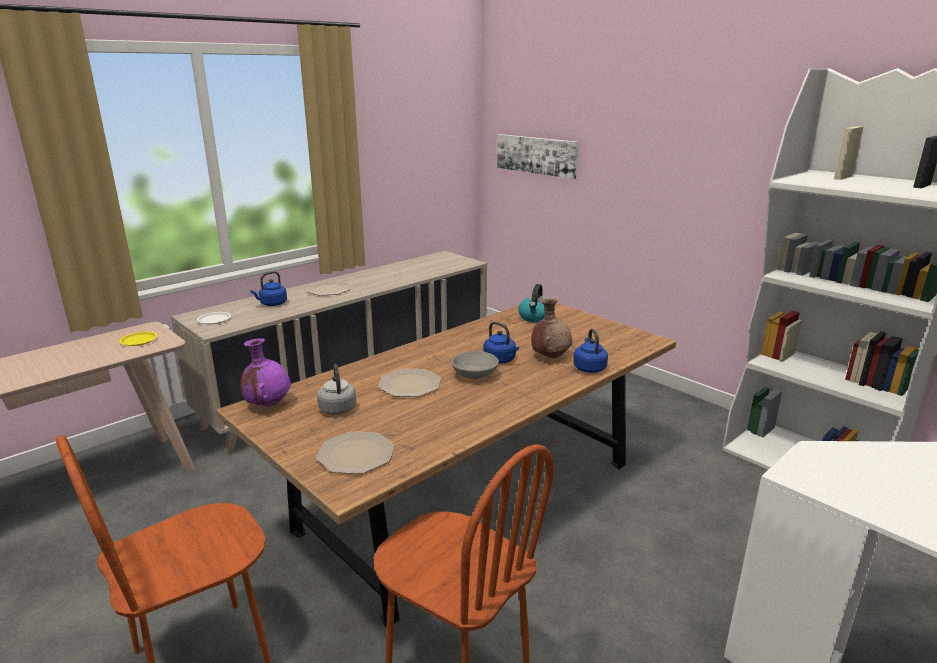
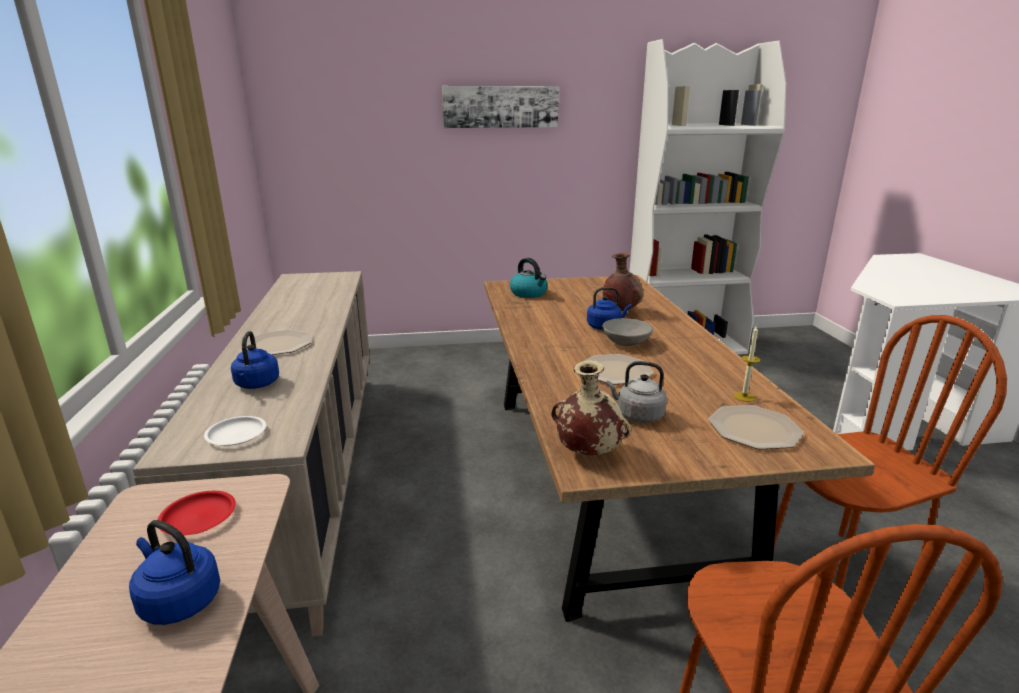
camera: 55 degrees left, 0 degrees up
yellow plate [119,331,158,346] -> red plate [157,491,236,536]
purple vase [241,338,291,406] -> beige vase [551,361,631,455]
picture [497,134,579,179] -> picture moved to [442,86,559,128]
blue kettle [573,329,608,373] -> blue kettle moved to [129,520,220,625]
none -> candle [734,326,760,402]

